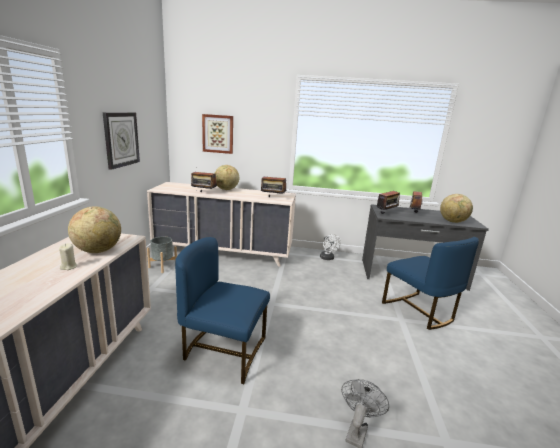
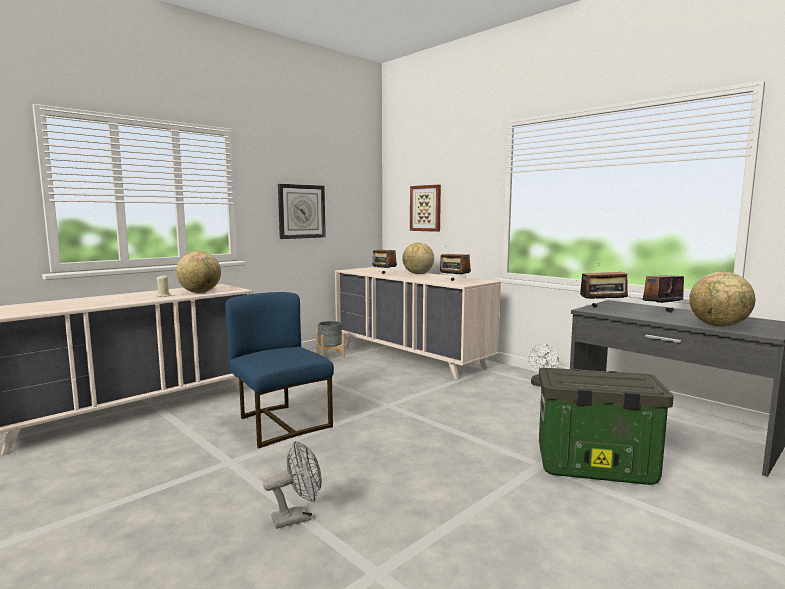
camera: 40 degrees right, 10 degrees down
blue chair [382,237,479,330] -> storage box [539,368,674,485]

